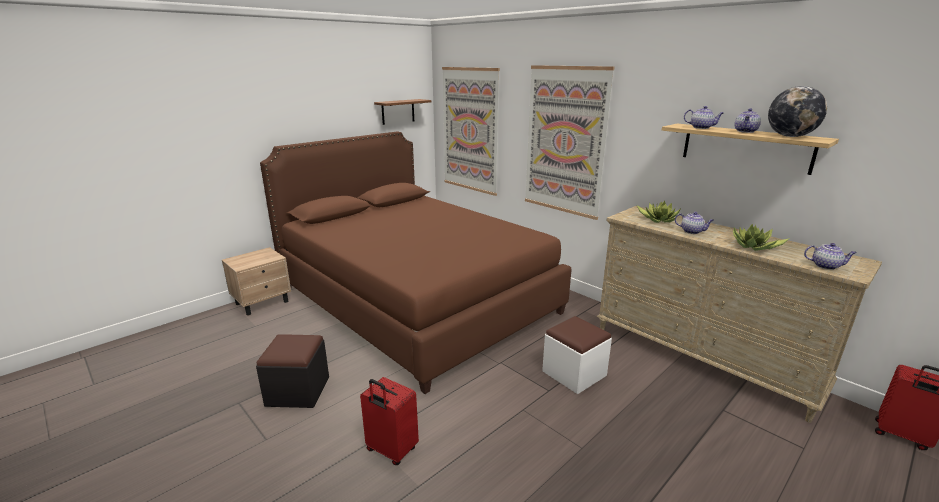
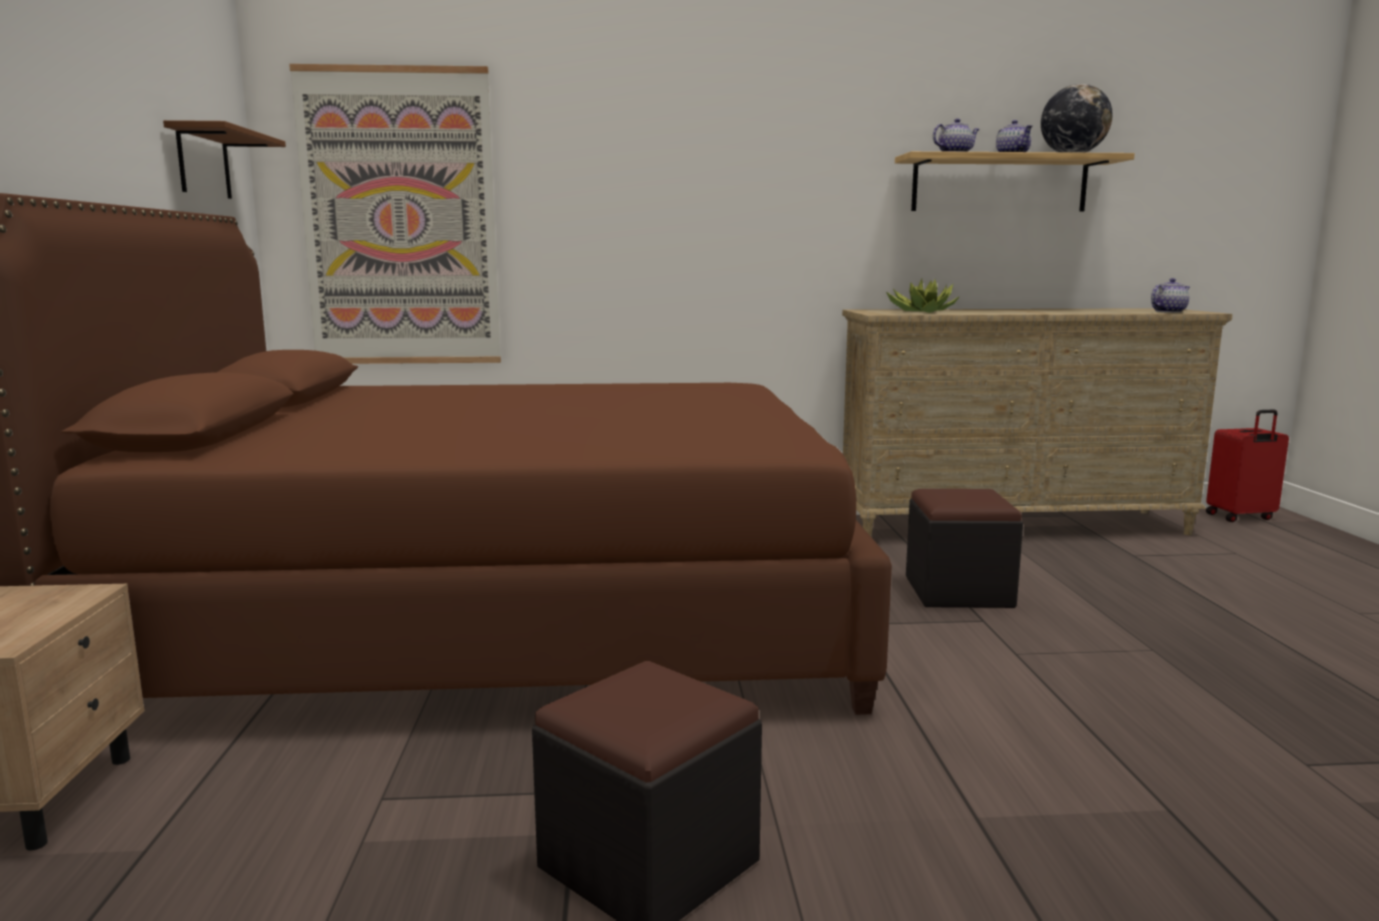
camera: 50 degrees left, 10 degrees down
red suitcase [360,377,419,465] -> none
picture [525,65,615,220] -> none
white ottoman [542,316,612,394] -> black ottoman [906,489,1023,608]
teapot [675,212,714,234] -> none
potted plant [733,224,790,251] -> none

